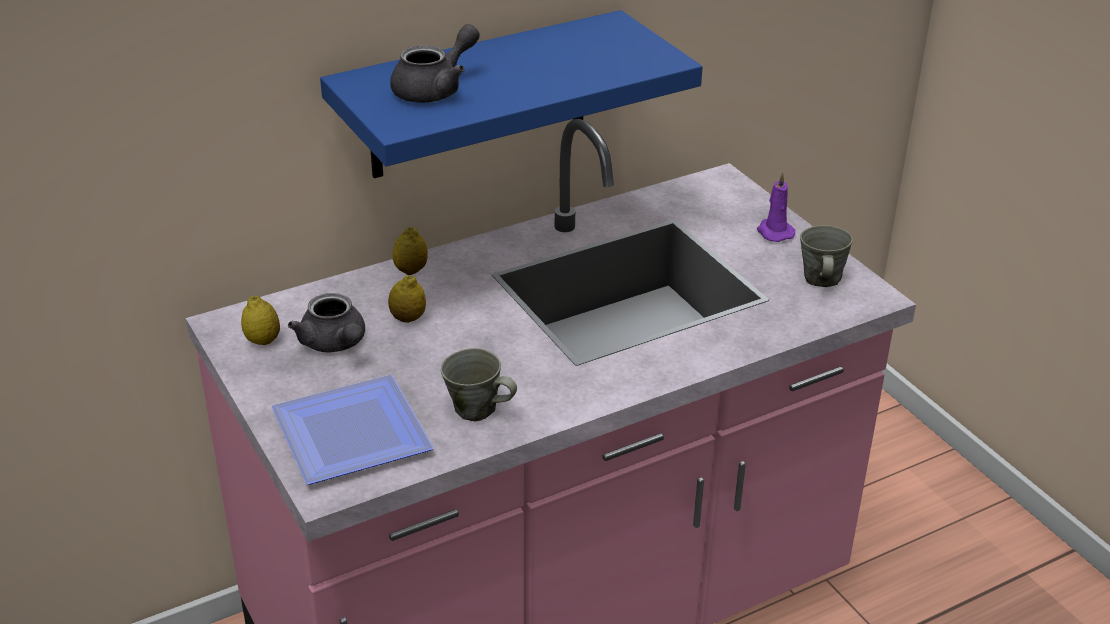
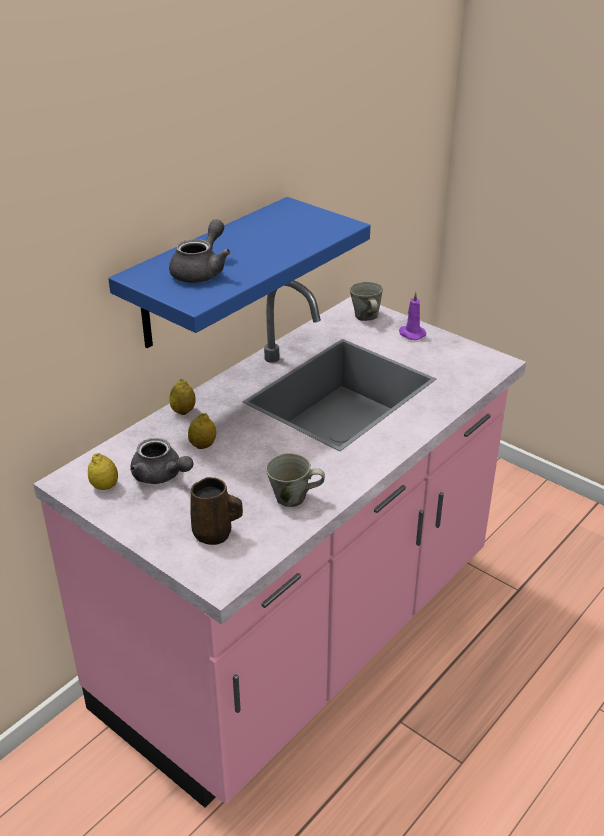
camera: 20 degrees left, 0 degrees up
plate [272,374,434,485] -> brown mug [190,477,243,545]
grey mug [800,225,853,287] -> grey mug moved to [350,282,383,321]

